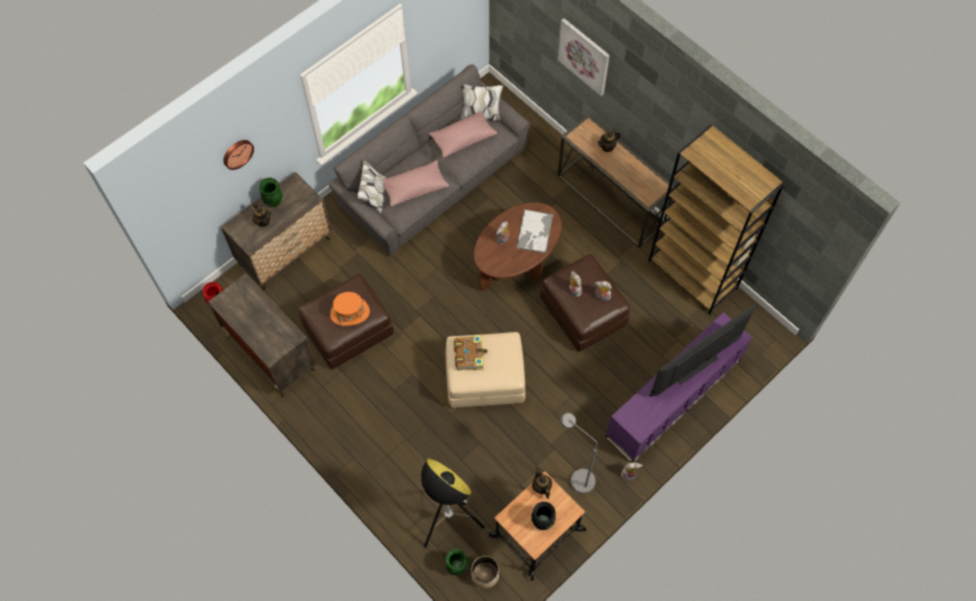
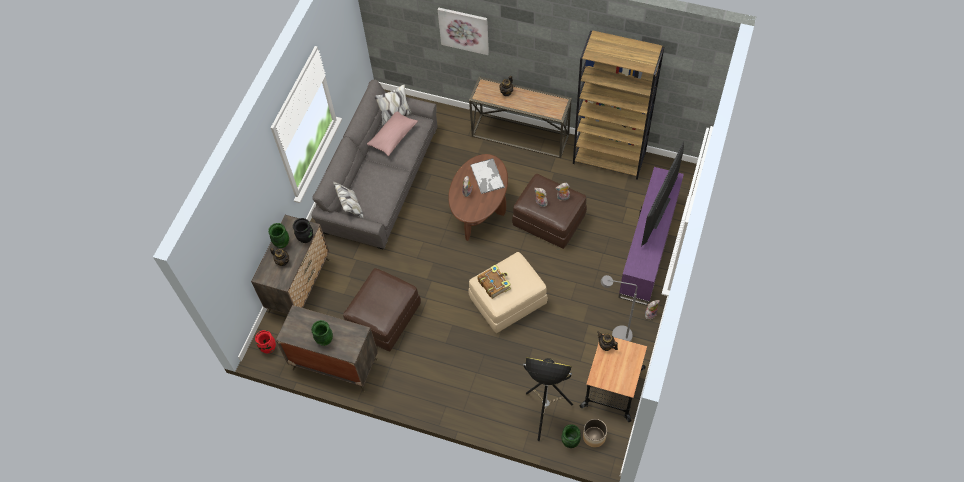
camera: 25 degrees left, 5 degrees down
wall clock [223,140,254,170] -> none
orange hat [330,292,370,326] -> none
pink pillow [383,160,449,207] -> none
black vase [532,502,556,530] -> black vase moved to [293,218,313,243]
none -> green vase [311,320,333,346]

